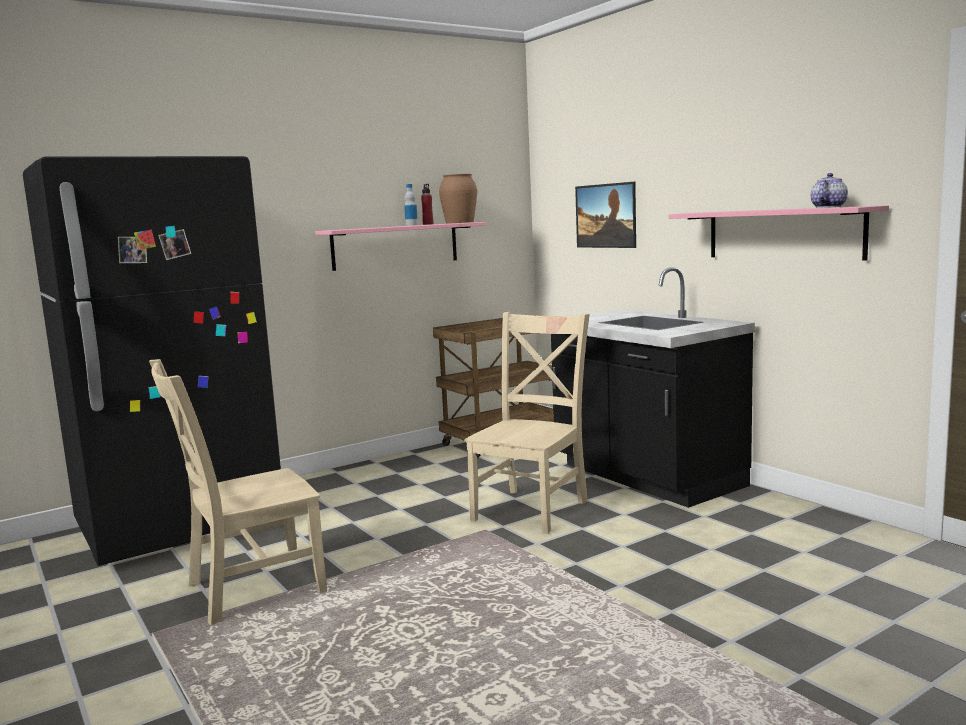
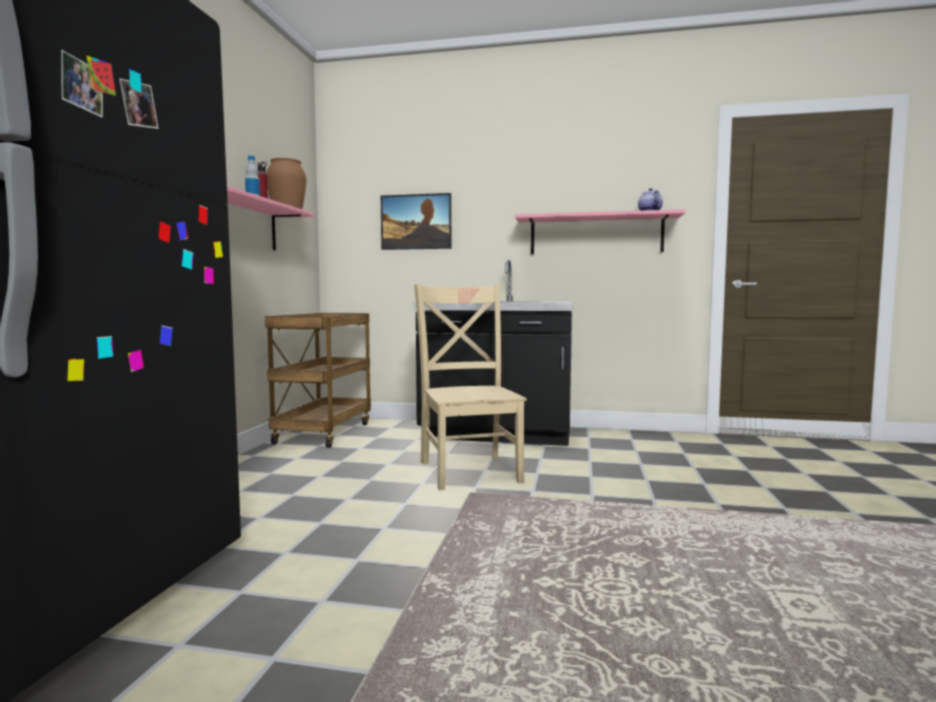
camera: 45 degrees left, 5 degrees down
beige chair [149,359,327,625] -> none

